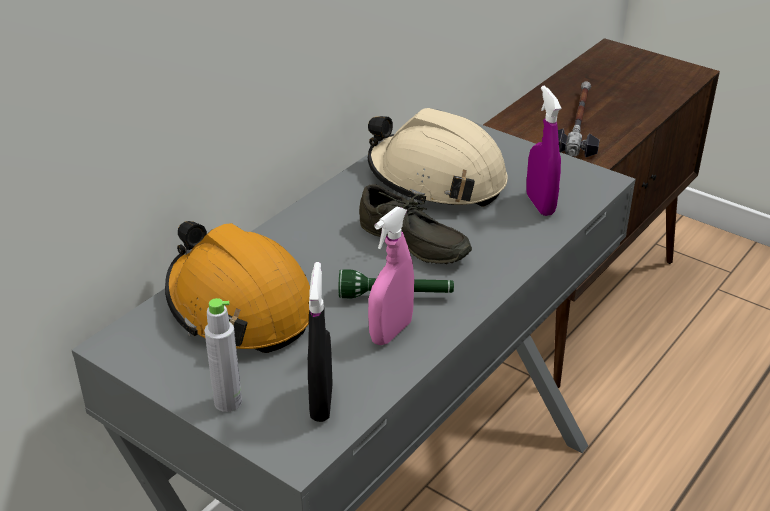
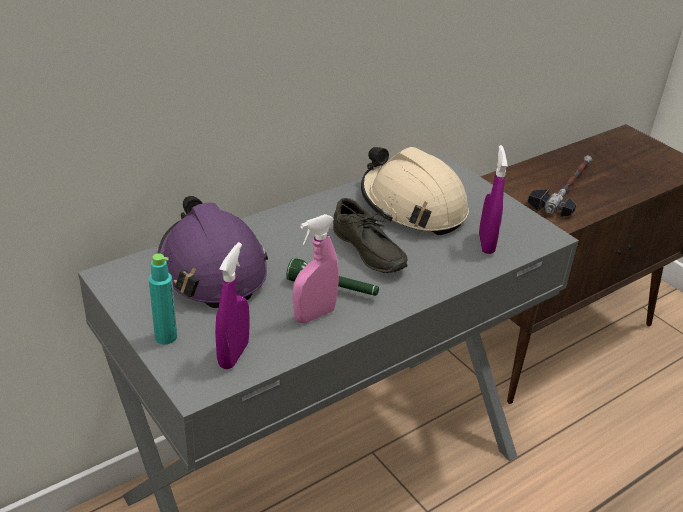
camera: 15 degrees right, 0 degrees up
orange hard hat [165,221,310,353] -> purple hard hat [157,196,268,308]
grey bottle [204,298,242,412] -> turquoise bottle [149,253,177,344]
black spray bottle [308,262,333,422] -> purple spray bottle [215,242,250,369]

